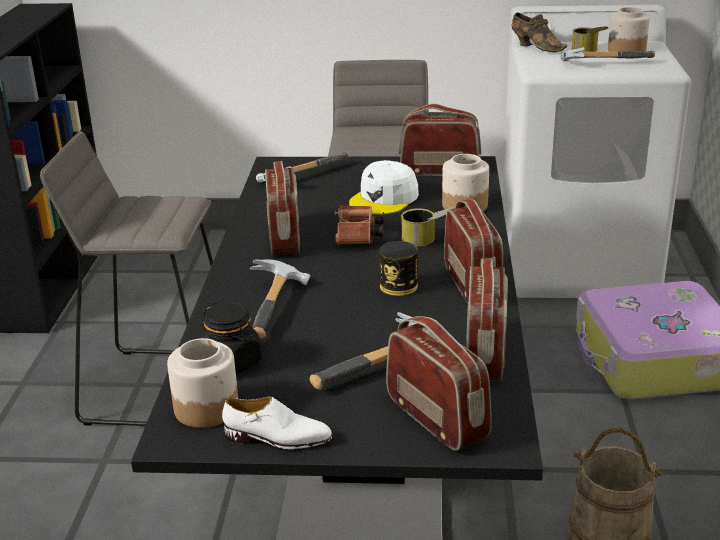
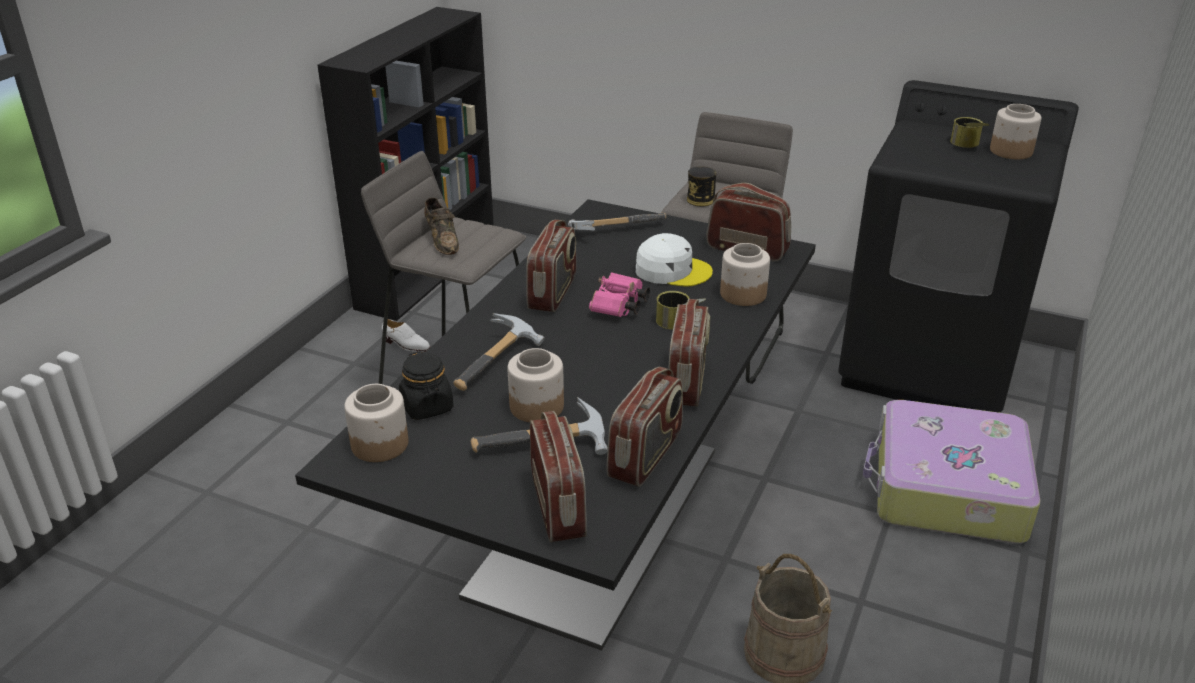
camera: 20 degrees right, 5 degrees up
white shoe [222,397,332,449] -> white shoe moved to [382,319,430,352]
brown binoculars [335,205,384,245] -> pink binoculars [589,272,650,317]
white cap [349,160,419,215] -> white cap turned 135 degrees counterclockwise [636,233,713,287]
can [379,241,418,296] -> can moved to [687,166,716,206]
white washing machine [502,5,691,298] -> black washing machine [838,80,1079,413]
brown shoe [511,12,567,52] -> brown shoe moved to [424,197,459,255]
hammer [560,47,655,61] -> none
none -> jar [508,348,564,422]

